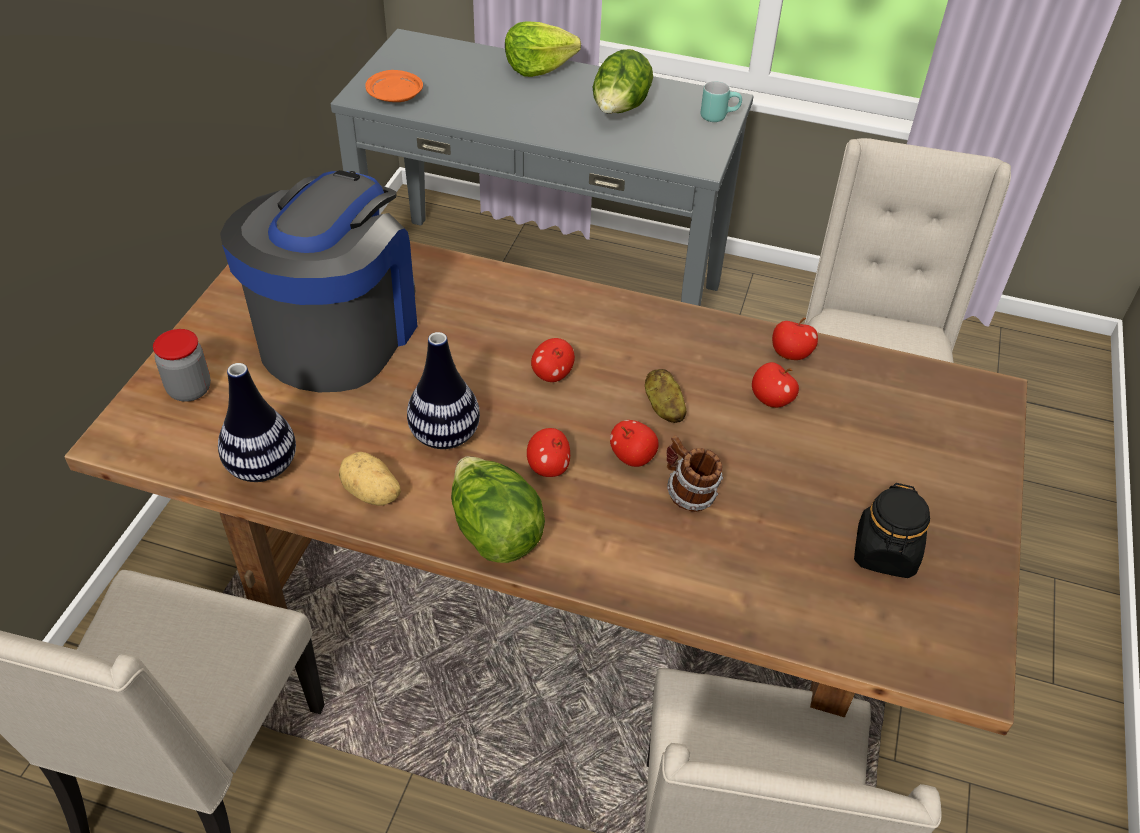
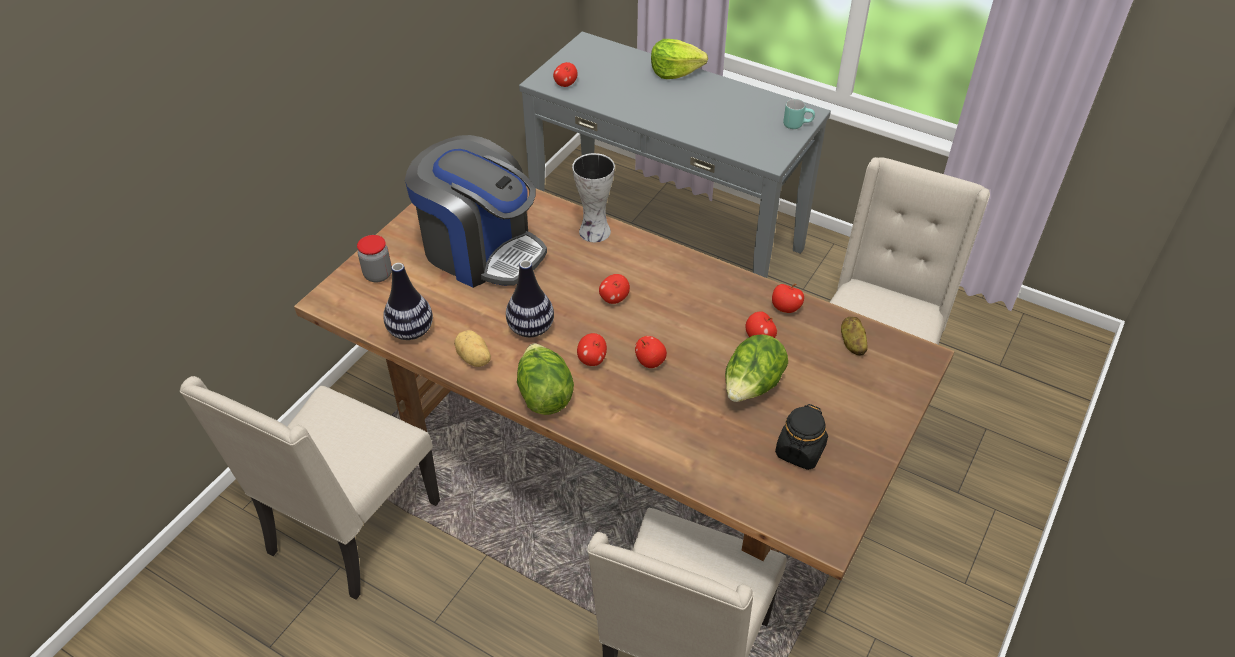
camera: 15 degrees right, 0 degrees up
coffee machine [220,170,417,392] -> coffee machine turned 90 degrees clockwise [405,135,547,288]
orange plate [365,70,423,102] -> apple [553,62,578,87]
lettuce [592,49,653,114] -> lettuce moved to [725,334,788,402]
potato [645,369,687,423] -> potato moved to [841,317,867,355]
mug [667,435,723,512] -> none
none -> vase [572,153,615,242]

